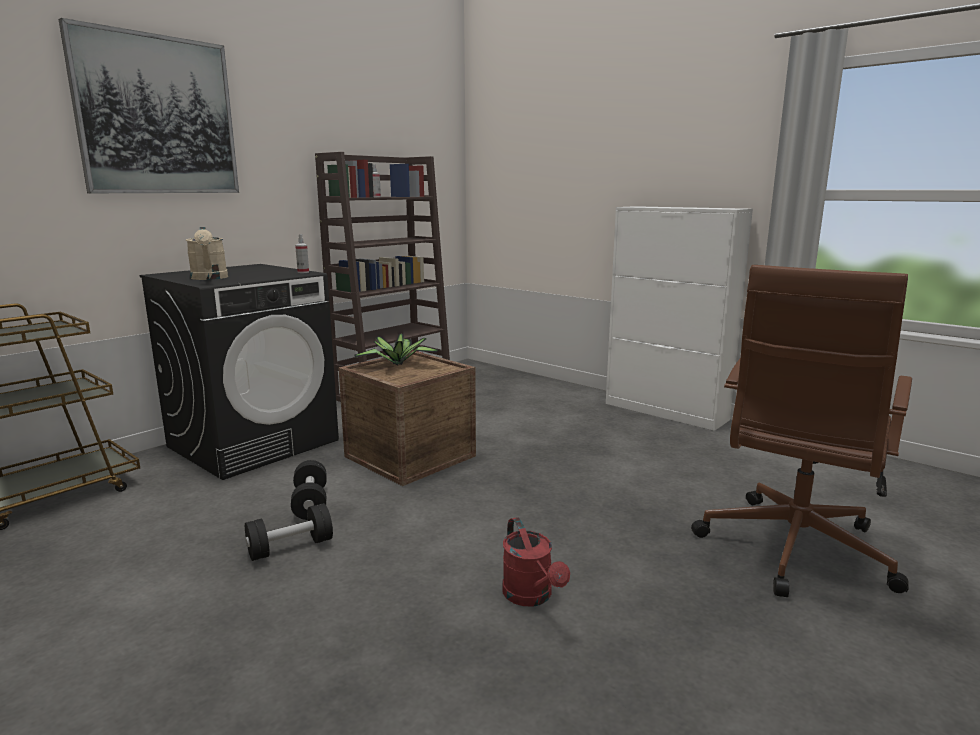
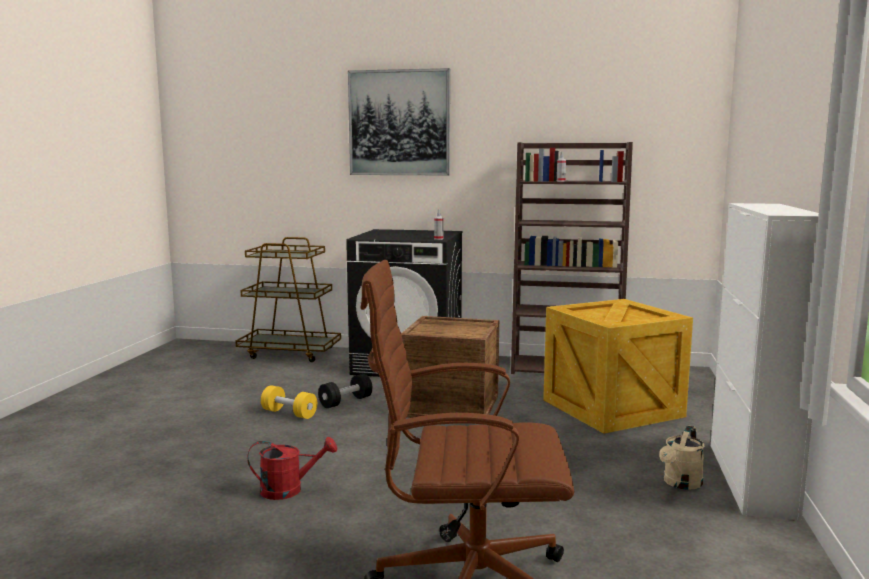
camera: 60 degrees right, 5 degrees down
beige watering can [186,227,228,280] -> beige watering can moved to [659,426,705,490]
black dumbbell [245,503,333,561] -> yellow dumbbell [261,385,317,419]
potted plant [355,334,438,365] -> none
red watering can [502,517,570,606] -> red watering can turned 135 degrees counterclockwise [247,437,337,500]
none -> crate [543,299,693,434]

